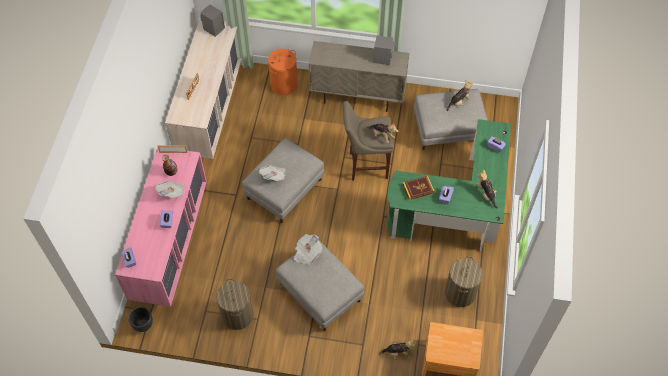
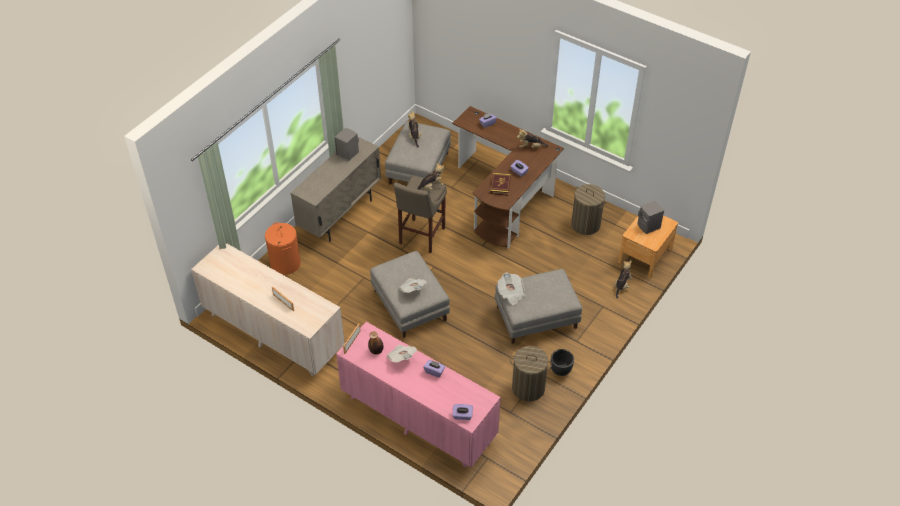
camera: 65 degrees left, 10 degrees down
black planter [128,307,153,332] -> black planter moved to [550,349,574,376]
grey speaker [200,5,225,37] -> grey speaker moved to [637,201,664,234]
green desk [387,119,511,251] -> brown desk [452,106,564,248]

